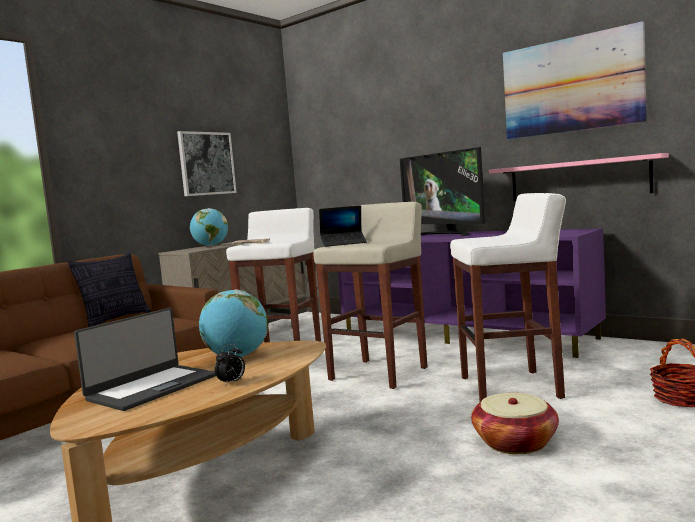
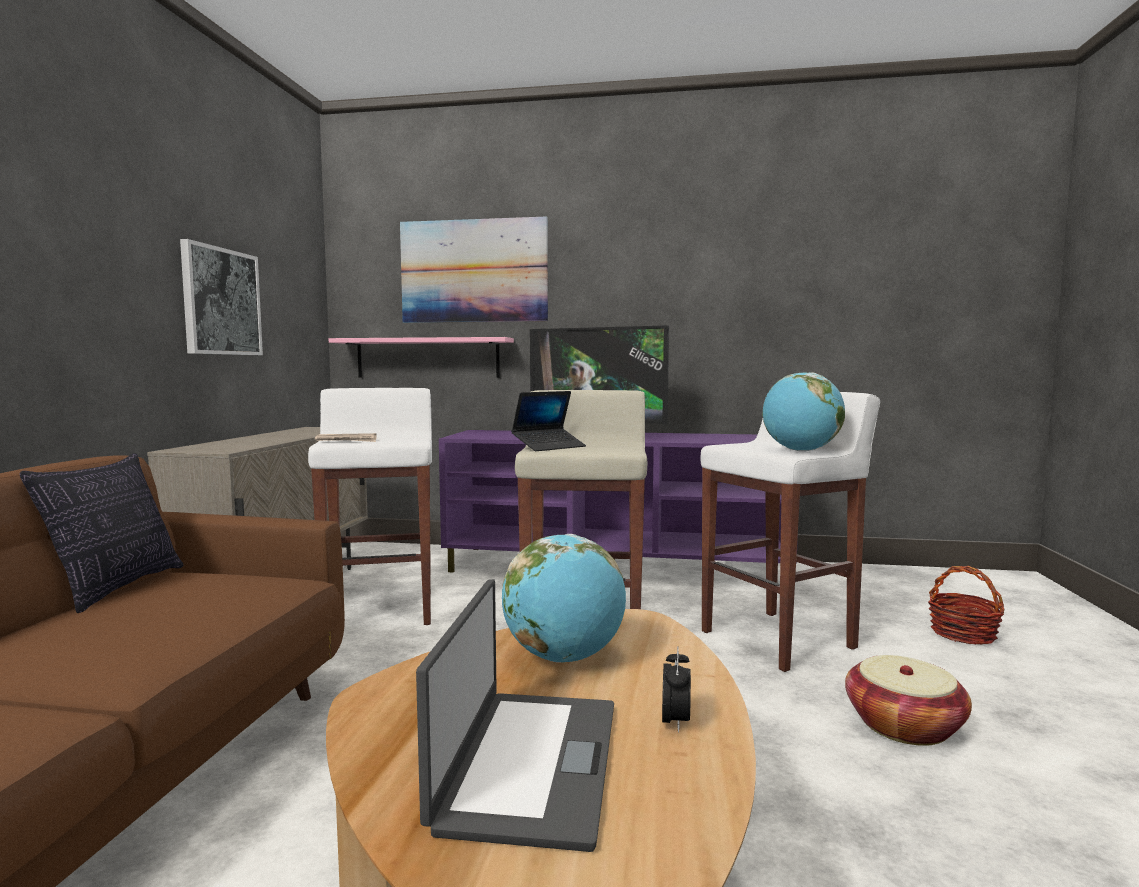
camera: 30 degrees left, 0 degrees up
globe [190,208,228,246] -> globe moved to [762,372,845,452]
pink shelf [489,153,669,201] -> pink shelf moved to [329,337,514,378]
picture [503,21,647,140] -> picture moved to [400,217,548,323]

